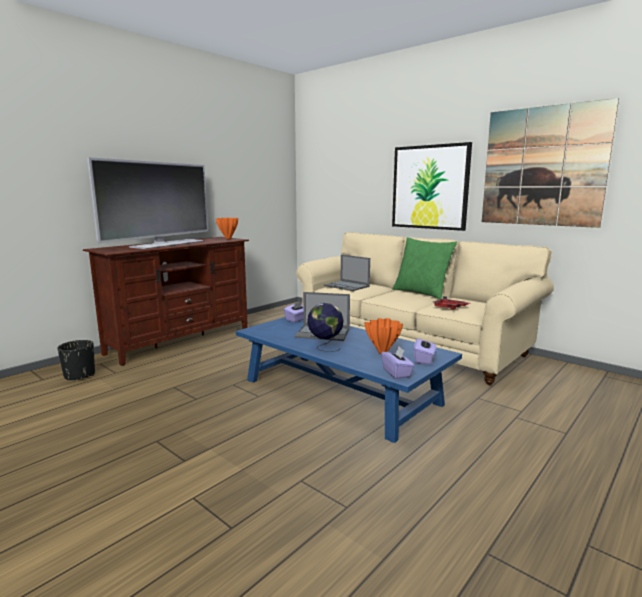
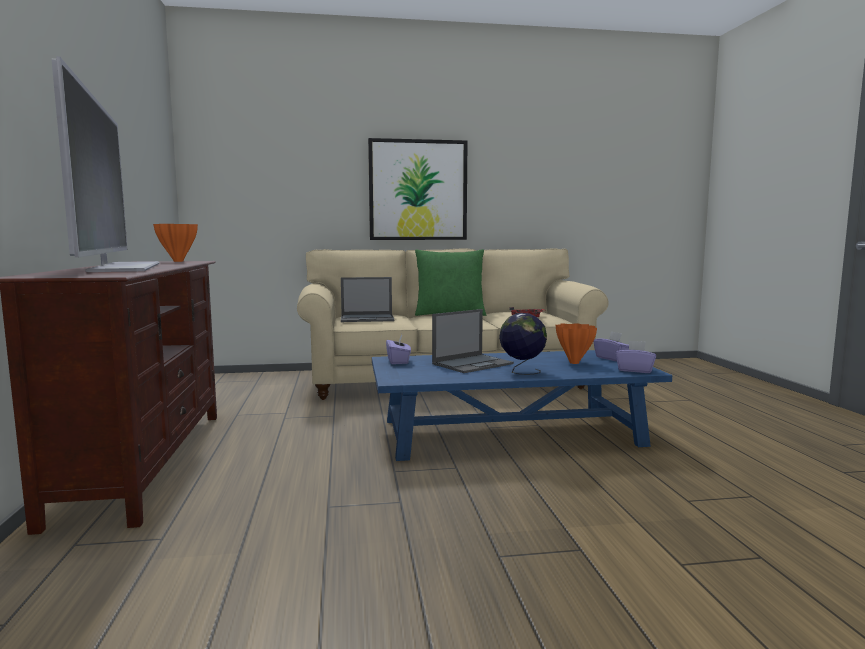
camera: 50 degrees left, 5 degrees down
black planter [57,340,95,381] -> none
picture [482,98,619,228] -> none

